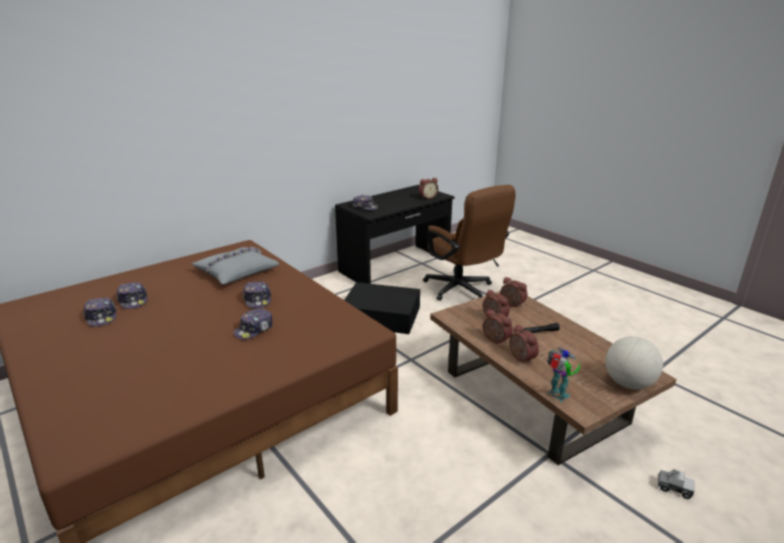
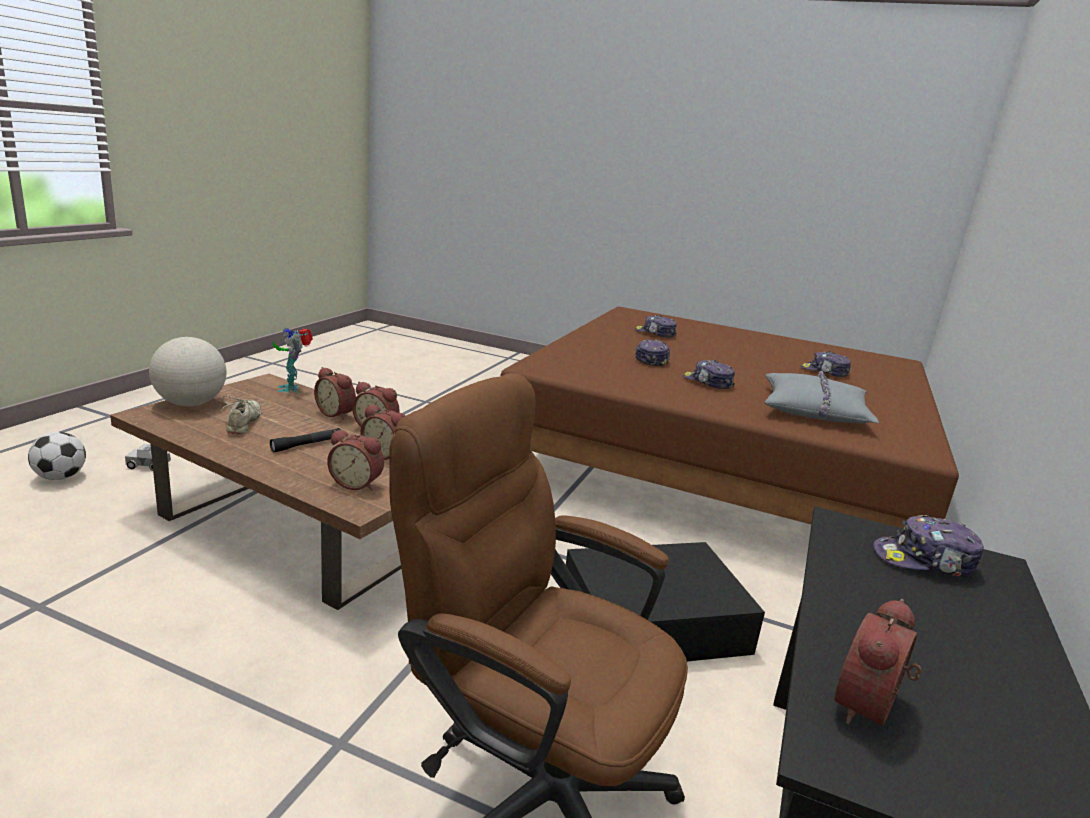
camera: 150 degrees right, 5 degrees down
cap [83,297,117,327] -> cap moved to [635,315,677,338]
toy robot [547,347,580,402] -> toy robot turned 45 degrees clockwise [273,328,313,393]
none -> football [28,432,86,480]
none -> beige shoe [221,395,264,434]

